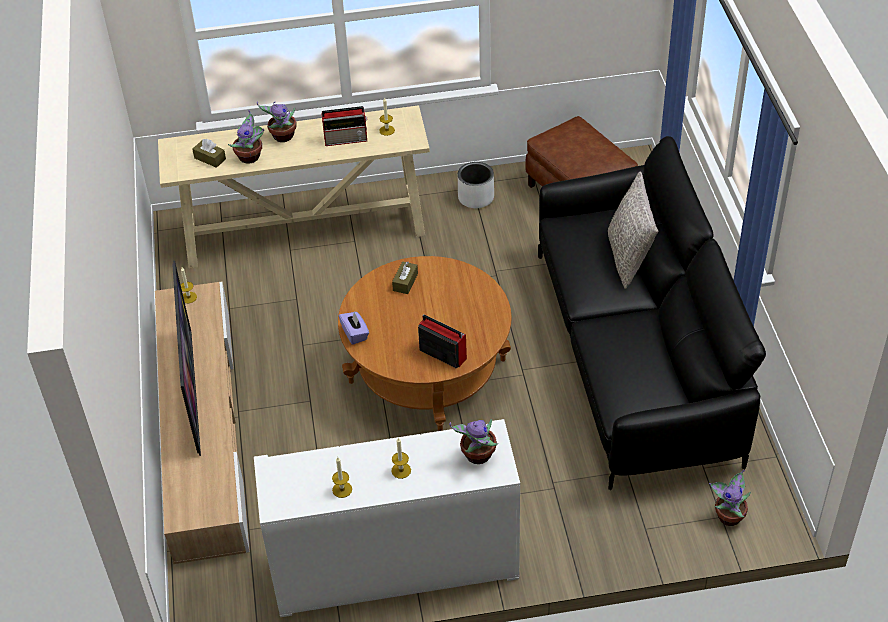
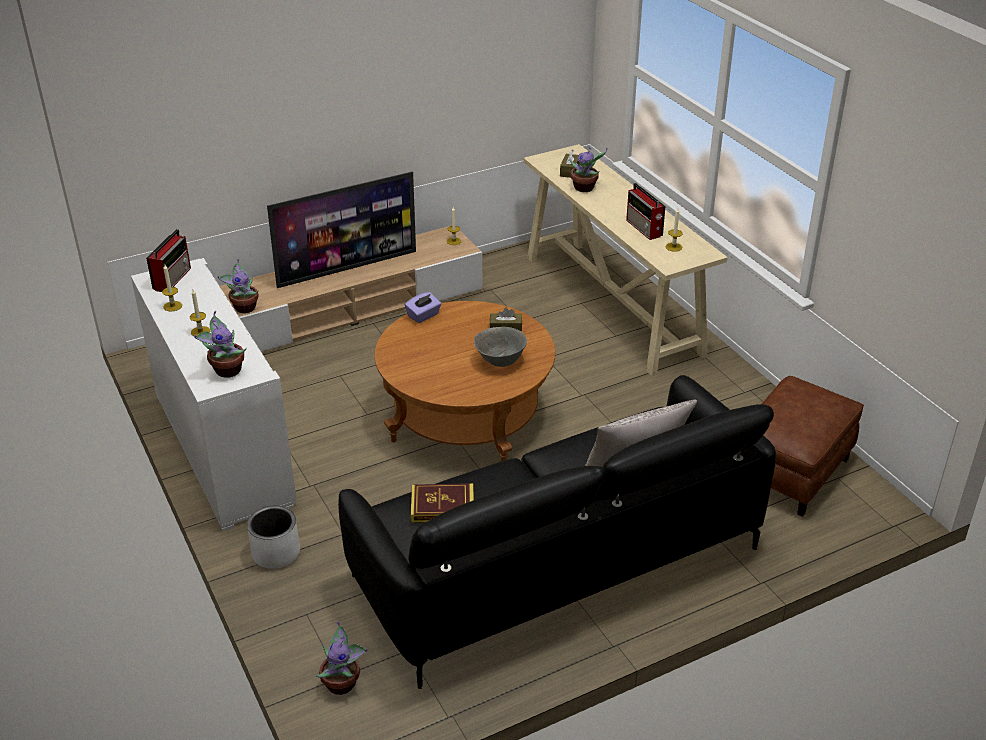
camera: 70 degrees right, 10 degrees down
potted plant [257,101,297,142] -> potted plant moved to [218,259,259,313]
radio [418,314,467,368] -> radio moved to [146,229,191,292]
white planter [458,162,494,208] -> white planter moved to [247,506,300,569]
none -> book [411,483,474,523]
none -> grey bowl [474,327,527,367]

